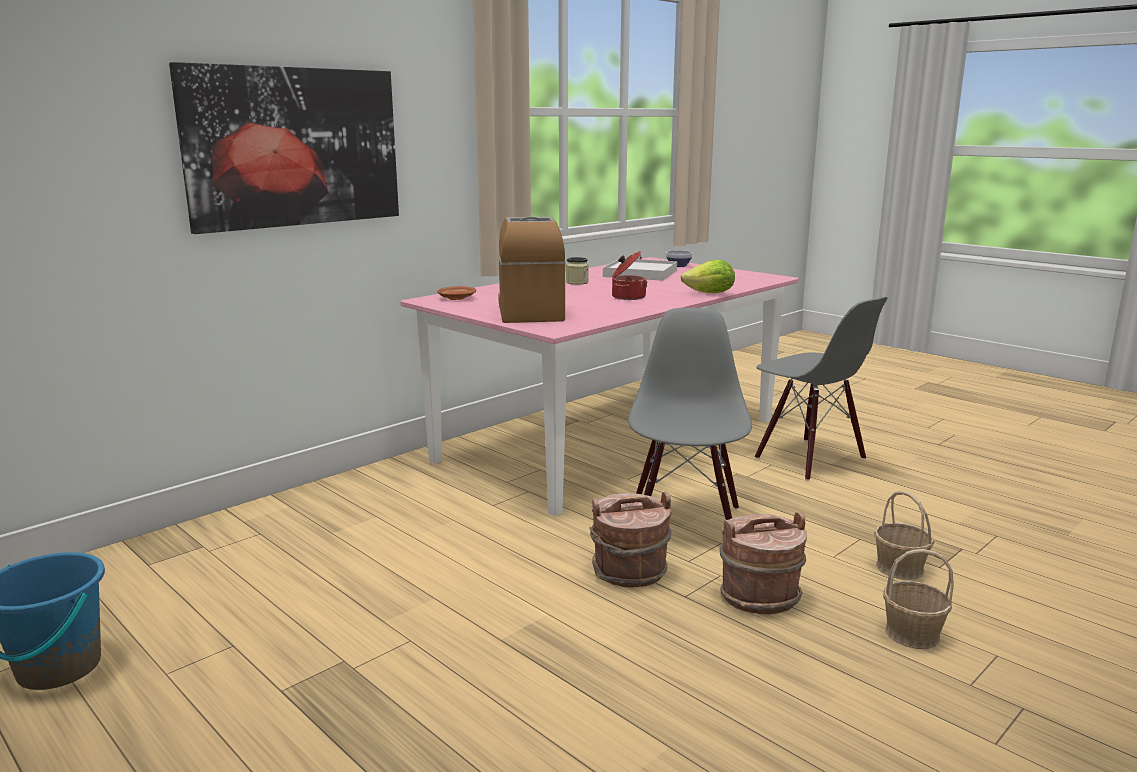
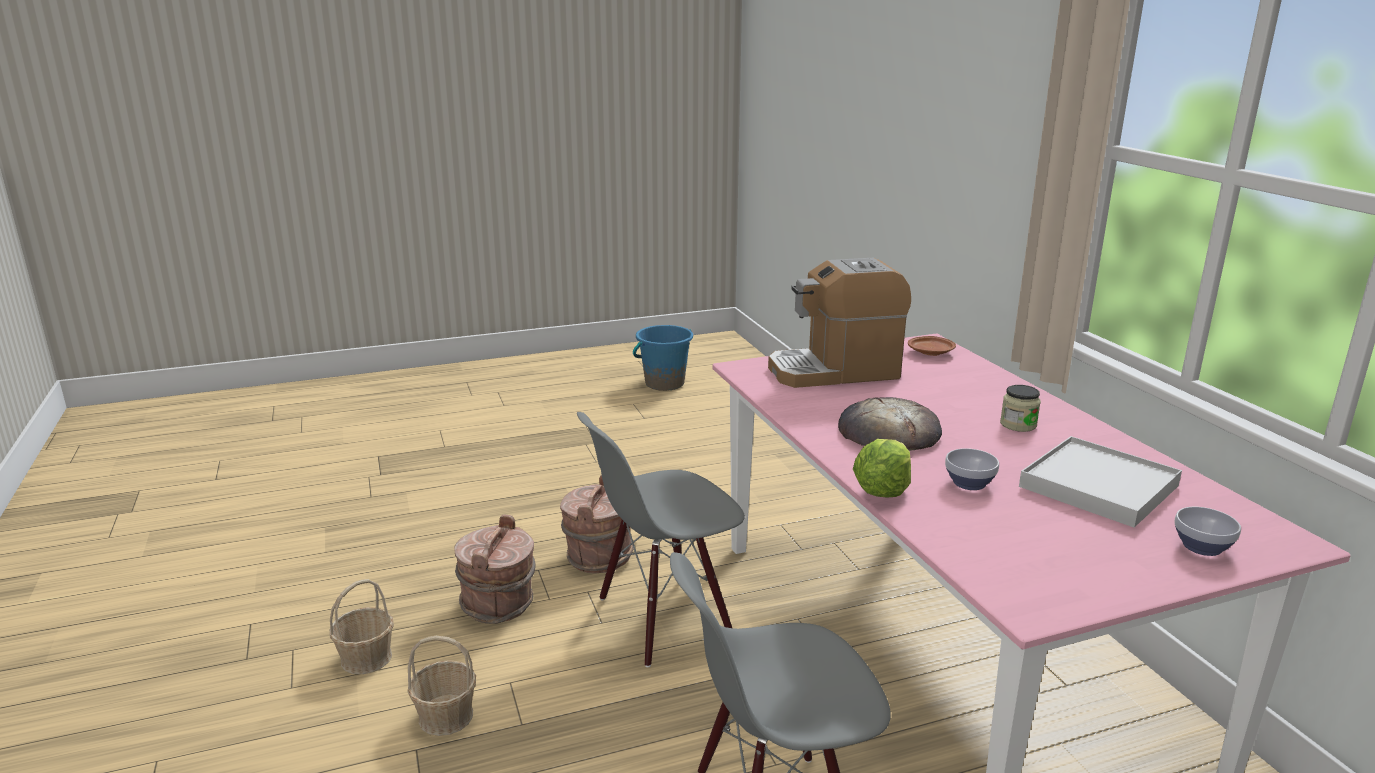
camera: 115 degrees right, 5 degrees up
picture [169,62,399,234] -> none
coffee machine [498,217,566,323] -> coffee machine turned 150 degrees clockwise [768,258,911,388]
cooking pot [612,251,647,300] -> bread [838,397,942,451]
grey chair [628,308,752,520] -> grey chair turned 120 degrees clockwise [577,412,745,667]
none -> bowl [945,448,999,490]

